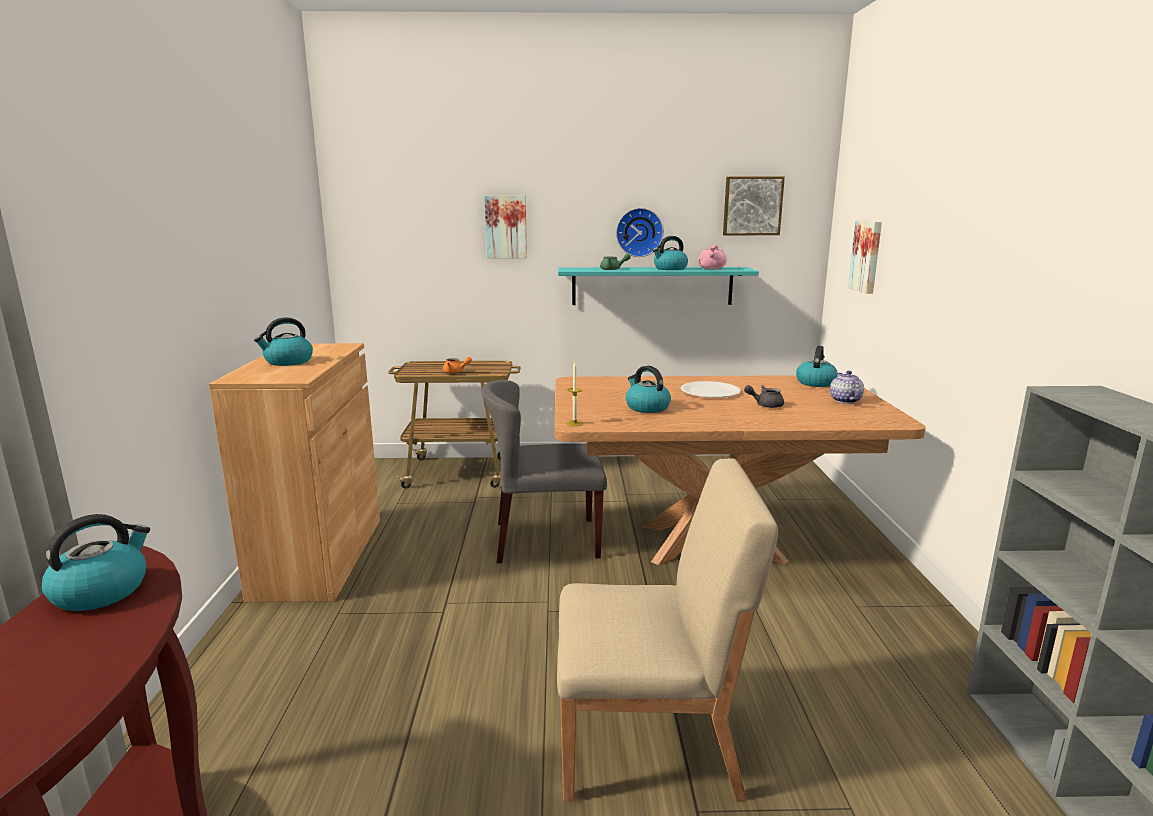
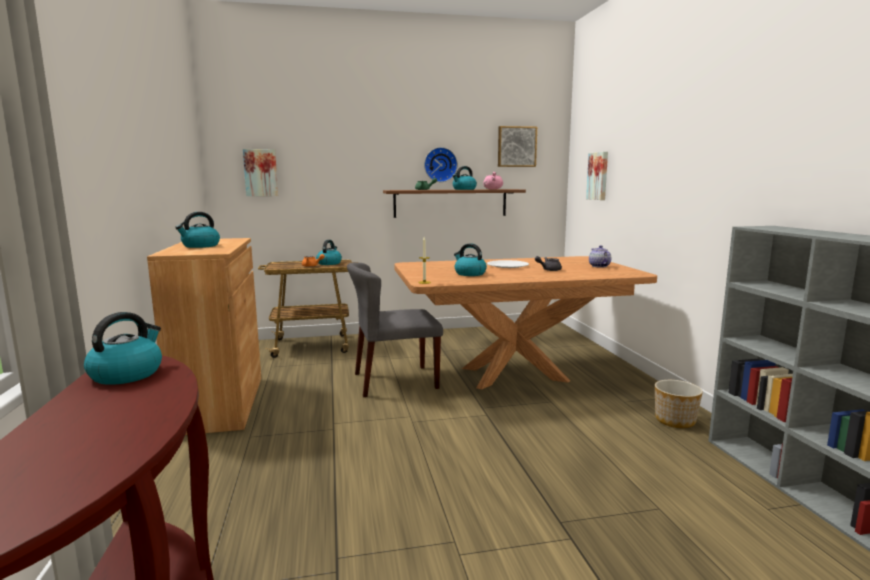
camera: 10 degrees left, 5 degrees down
picture [484,195,527,259] -> picture moved to [243,149,278,196]
beige chair [557,458,778,801] -> none
turquoise shelf [558,267,759,305] -> brown shelf [383,189,526,218]
kettle [796,346,838,387] -> kettle moved to [316,240,342,265]
none -> planter [655,380,703,428]

